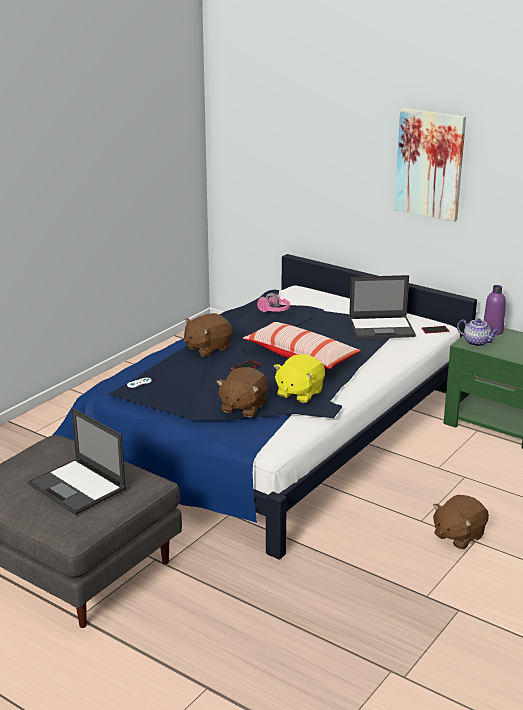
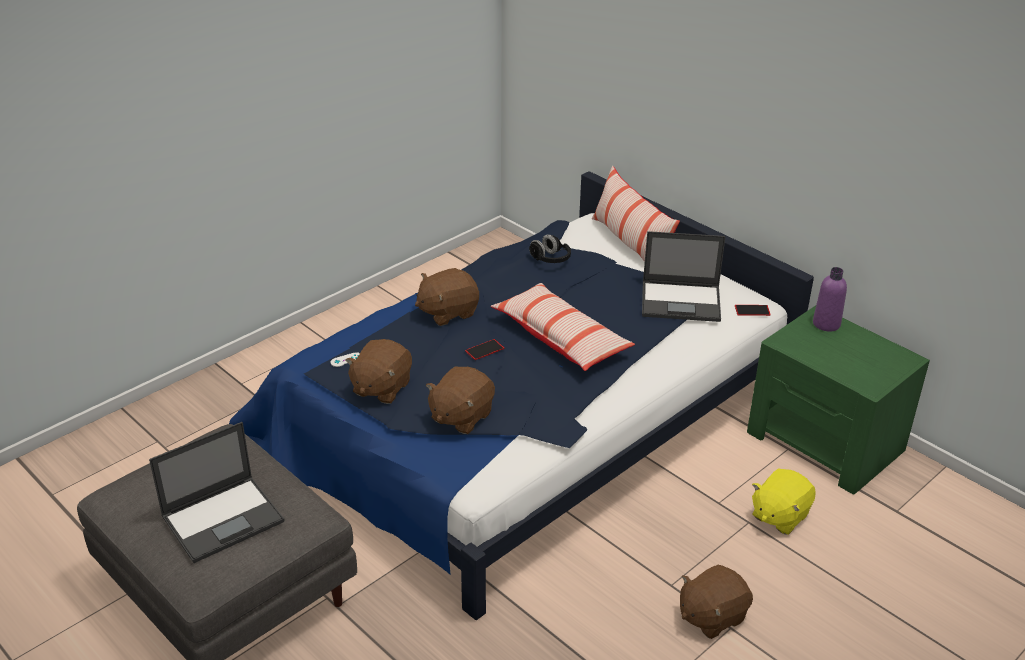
camera: 10 degrees right, 10 degrees up
laptop [28,408,126,515] -> laptop turned 90 degrees counterclockwise [149,422,284,563]
pink headphones [257,293,290,312] -> black headphones [529,234,571,263]
yellow plush toy [274,354,325,403] -> yellow plush toy moved to [752,468,816,535]
picture [394,108,466,222] -> none
teapot [457,319,500,346] -> none
none -> brown plush toy [346,339,412,404]
none -> pillow [592,166,680,261]

